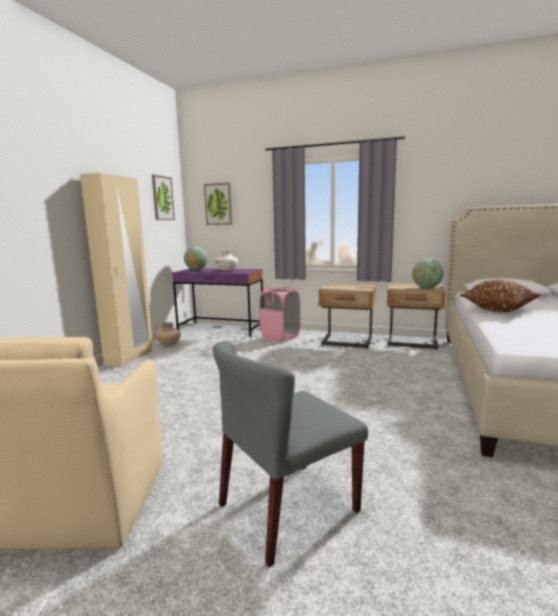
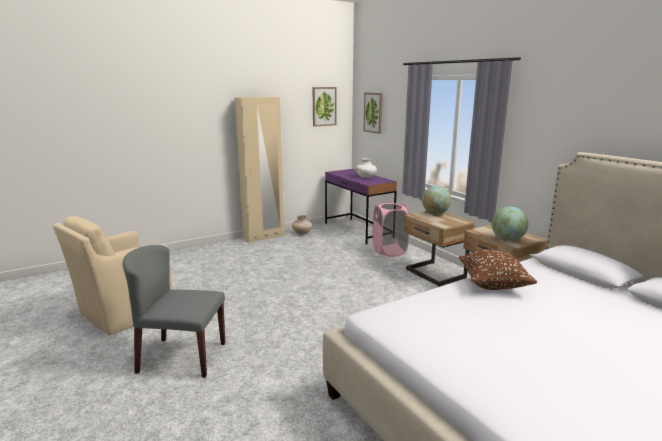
camera: 40 degrees right, 5 degrees up
globe [184,246,208,270] -> globe moved to [422,186,451,214]

